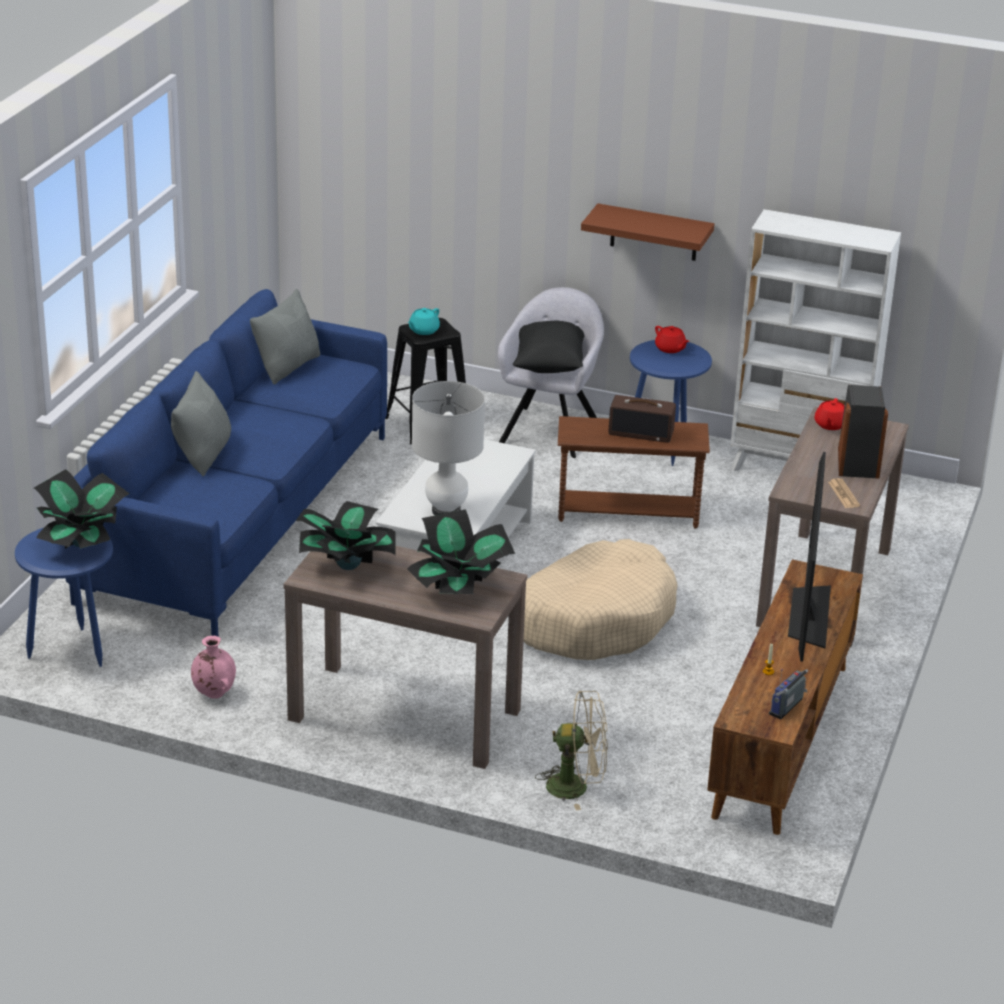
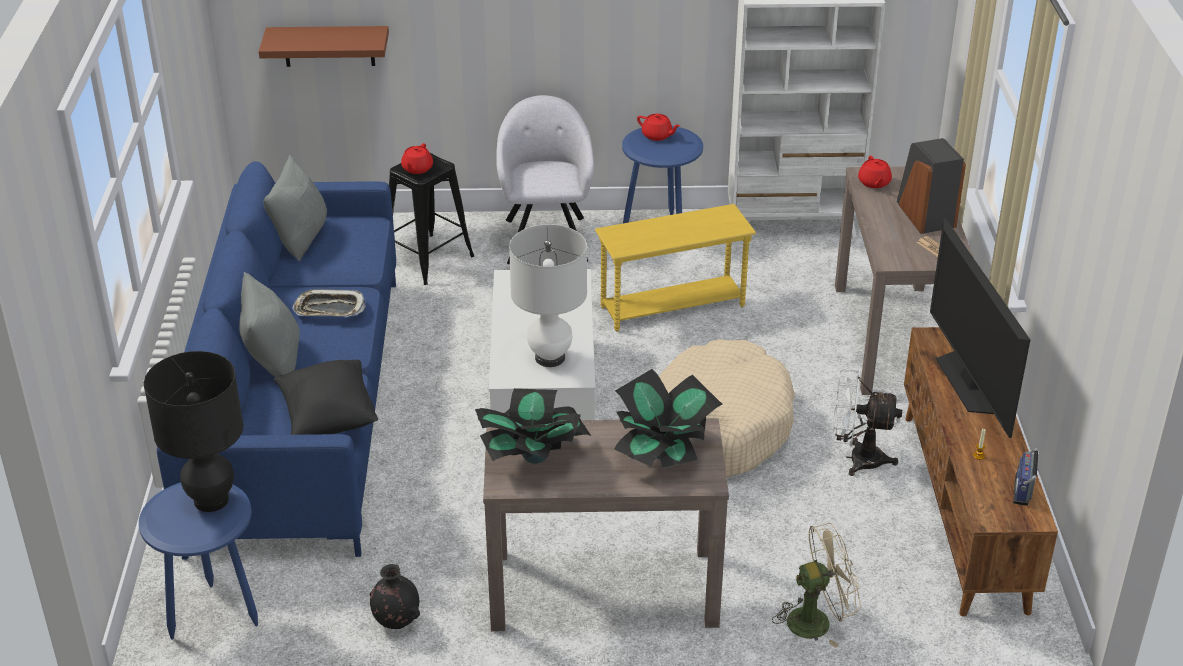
camera: 20 degrees left, 5 degrees up
potted plant [34,469,130,549] -> black table lamp [144,351,244,512]
pink vase [191,636,236,699] -> black vase [370,564,420,629]
turquoise teapot [408,308,440,335] -> red teapot [401,143,433,174]
black pillow [513,320,584,373] -> black pillow moved to [274,360,378,435]
brown side table [558,416,710,529] -> yellow side table [595,204,756,332]
brown shelf [581,203,714,261] -> brown shelf moved to [258,26,389,67]
radio [609,395,676,443] -> none
none -> tray [293,289,365,317]
none -> white fan [832,369,902,476]

